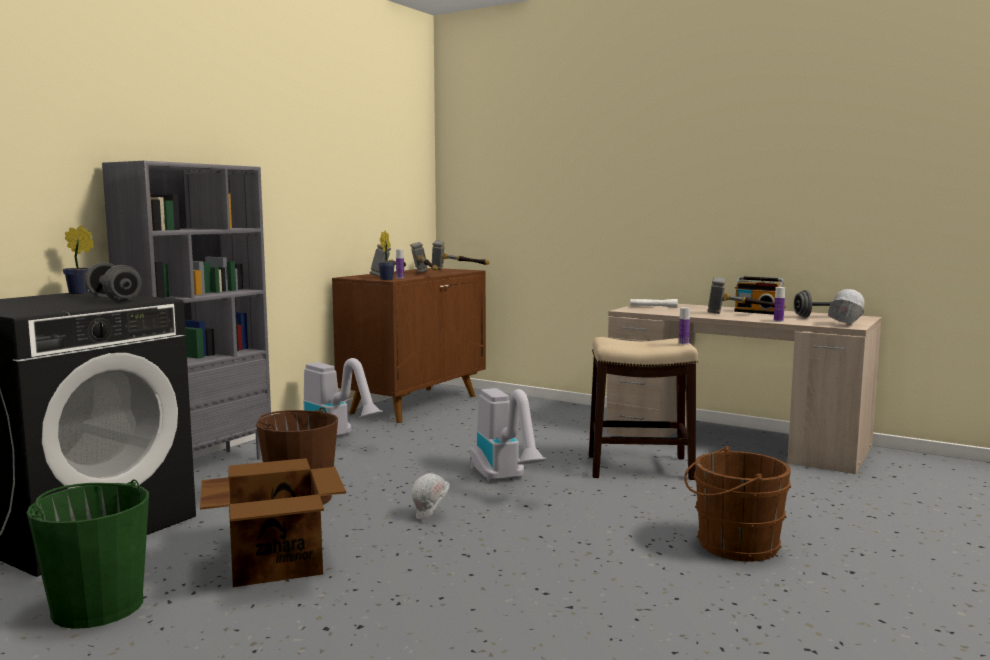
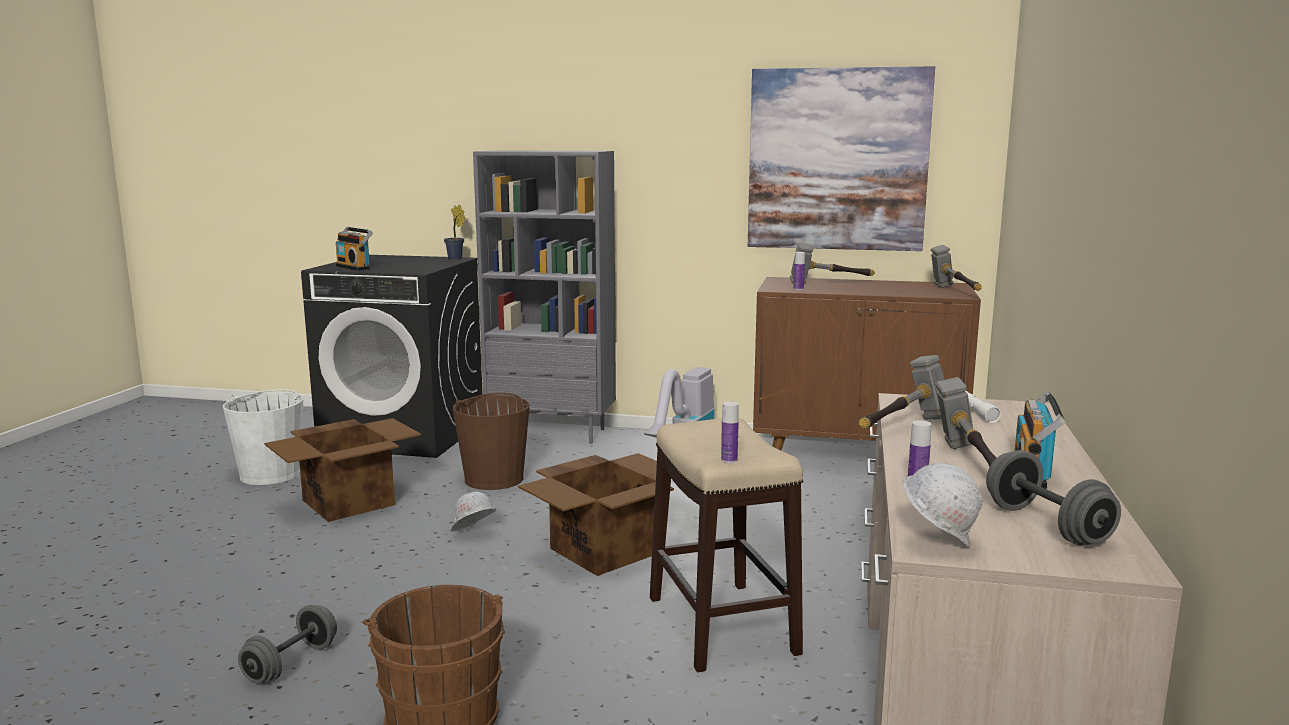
camera: 70 degrees right, 5 degrees up
green bucket [27,479,149,629] -> white bucket [223,389,303,485]
grey dumbbell [85,262,142,302] -> grey dumbbell moved to [238,605,337,684]
potted plant [378,231,396,280] -> none
hammer [410,242,438,273] -> hammer moved to [859,355,944,429]
vacuum cleaner [470,388,546,482] -> cardboard box [518,453,674,576]
none -> radio [336,227,373,271]
none -> picture [748,66,935,251]

